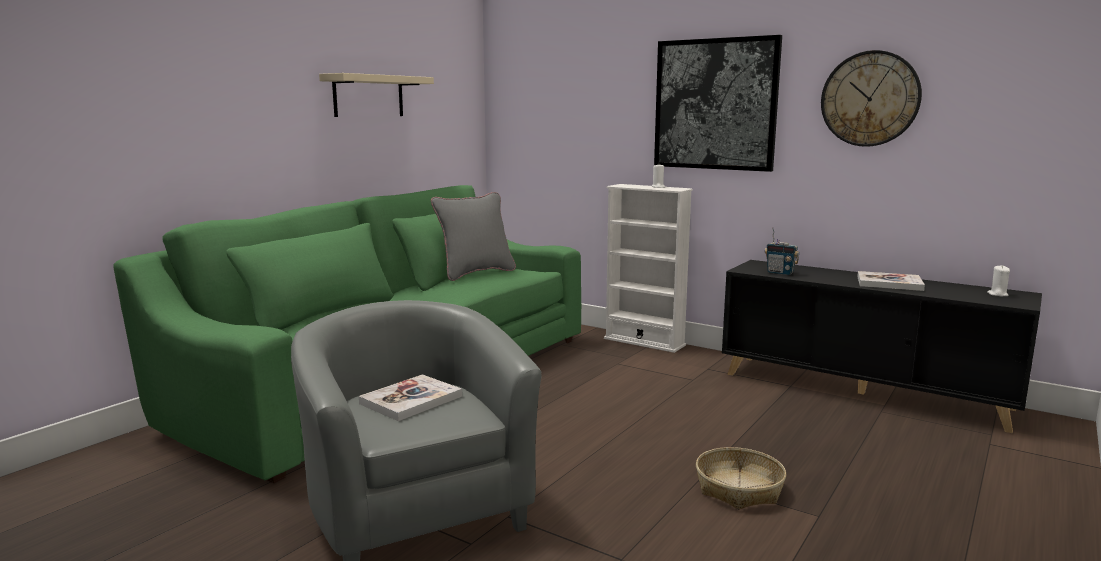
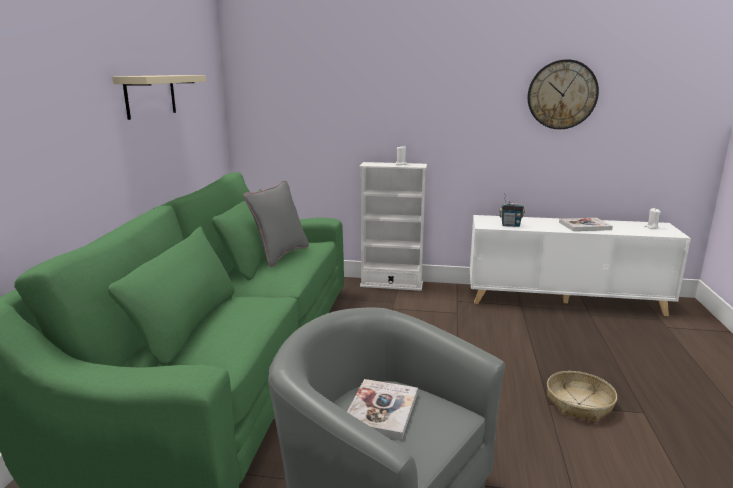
camera: 25 degrees left, 5 degrees up
picture [654,35,782,172] -> none
black cabinet [722,260,1042,433] -> white cabinet [470,215,691,316]

